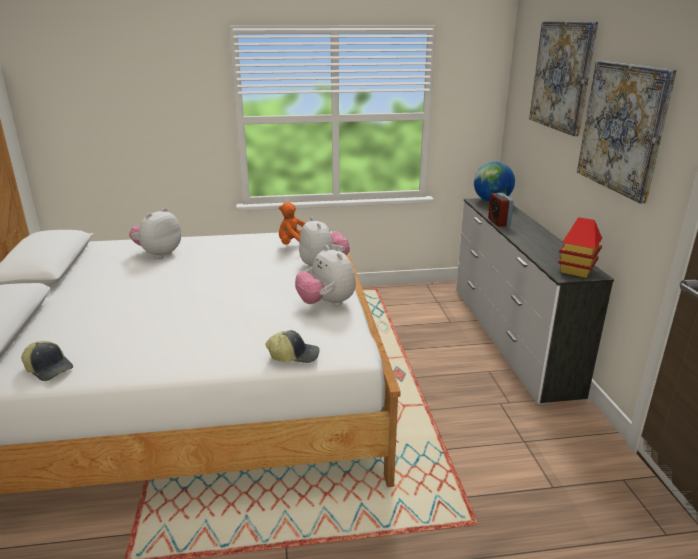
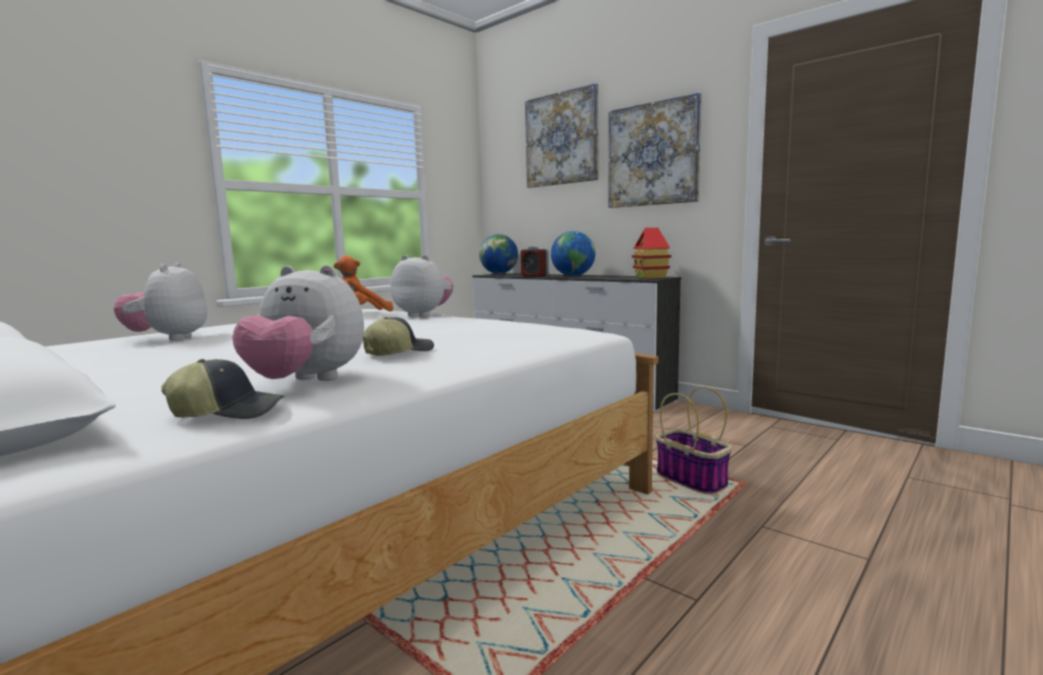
camera: 40 degrees left, 15 degrees down
cap [266,330,319,363] -> cap moved to [363,317,434,356]
plush toy [295,245,356,306] -> plush toy moved to [232,265,364,381]
none -> globe [551,231,595,276]
none -> basket [656,386,732,495]

